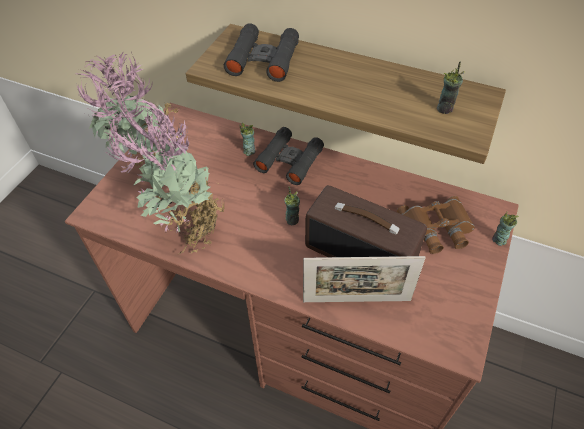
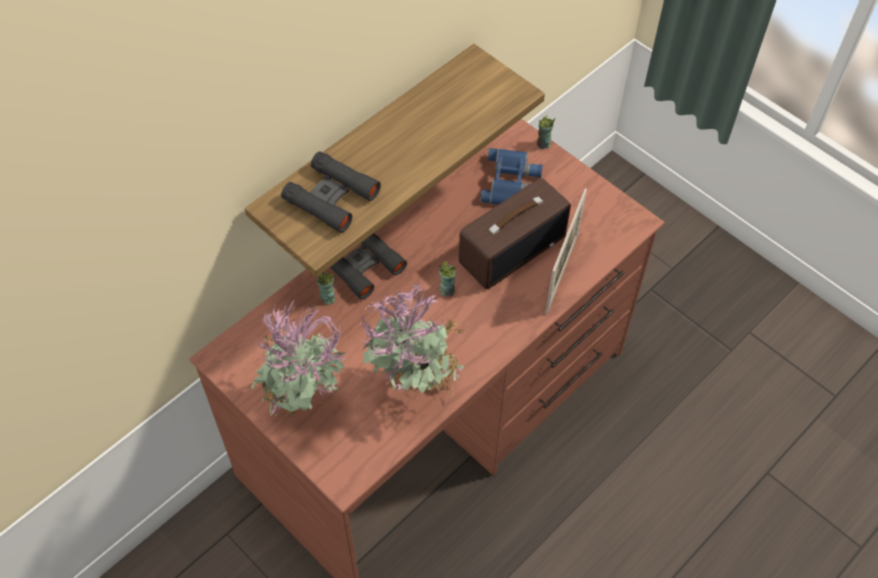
camera: 70 degrees left, 5 degrees up
brown binoculars [397,196,475,254] -> blue binoculars [480,148,543,205]
cup [437,62,464,114] -> none

